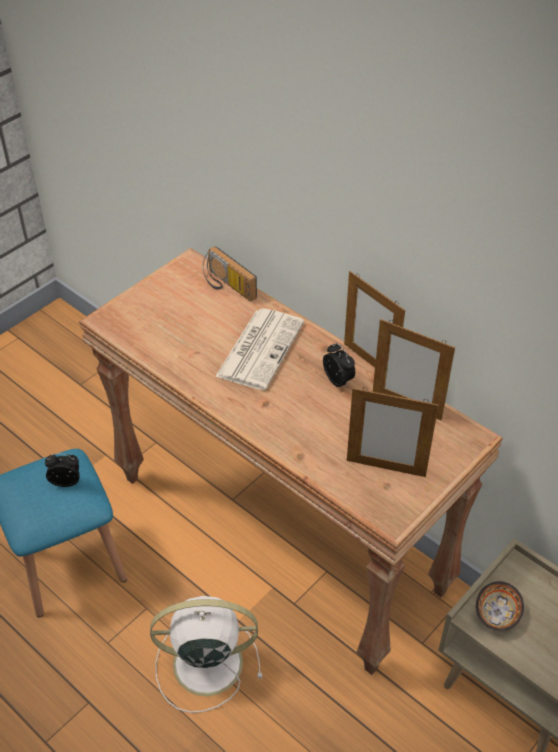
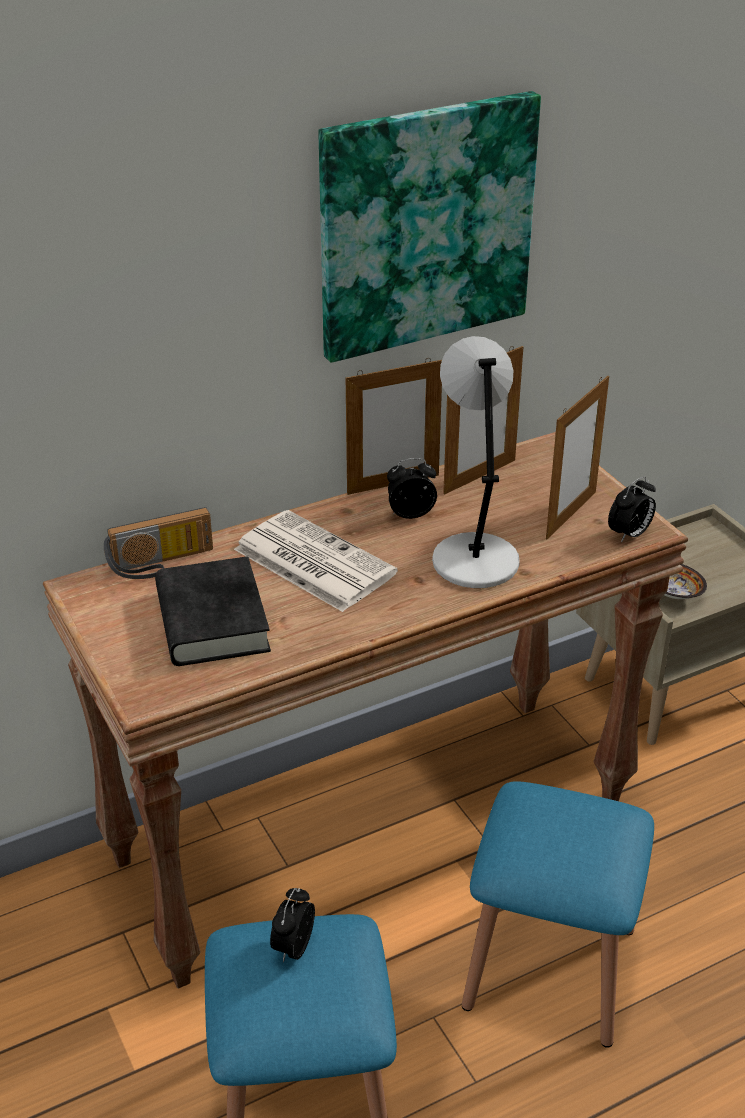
camera: 70 degrees left, 10 degrees down
white fan [150,596,262,713] -> blue stool [462,781,654,1048]
none -> black book [155,556,271,666]
none -> picture [318,91,541,363]
none -> grey table lamp [432,336,520,588]
none -> alarm clock [608,476,656,543]

